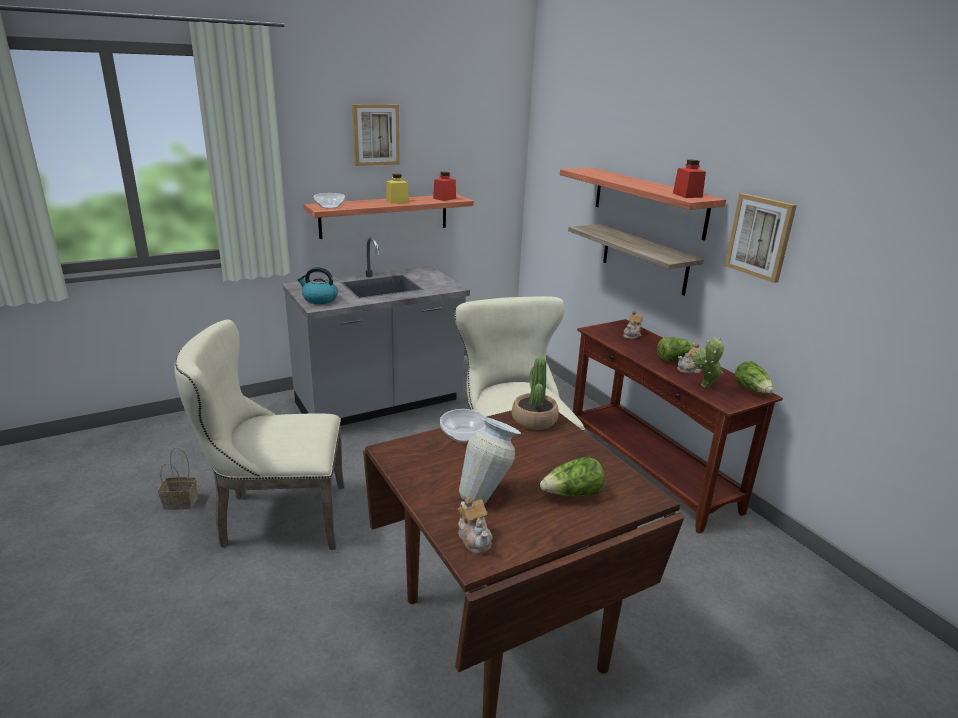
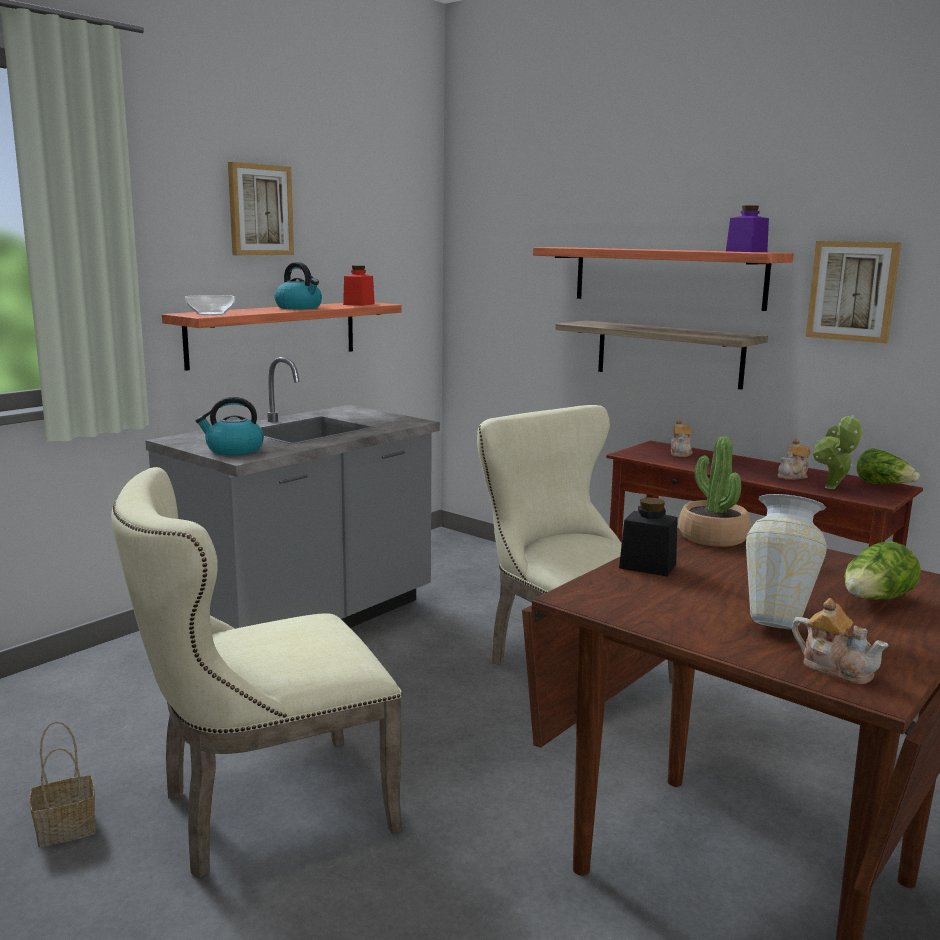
camera: 20 degrees left, 10 degrees down
yellow jar [386,174,409,204] -> kettle [274,262,322,309]
bowl [440,409,486,442] -> black jar [619,498,678,576]
lettuce [657,337,695,362] -> none
red jar [673,160,706,198] -> purple jar [726,205,769,252]

